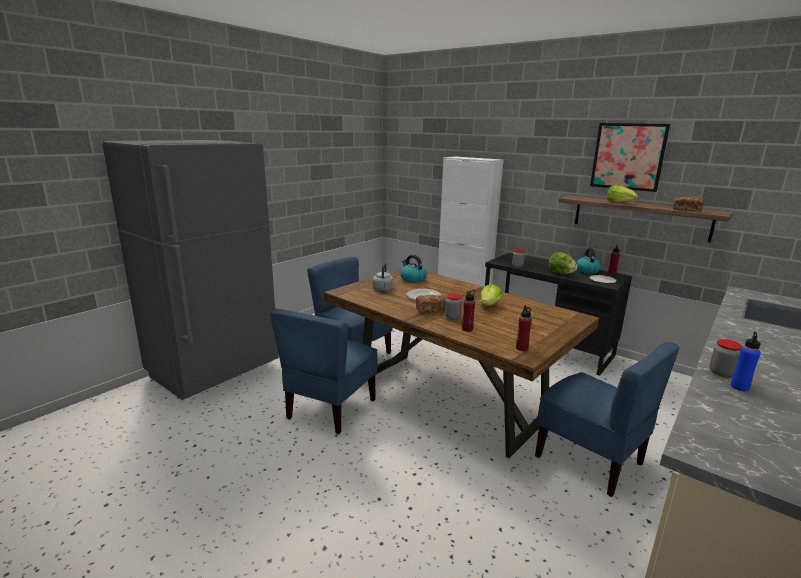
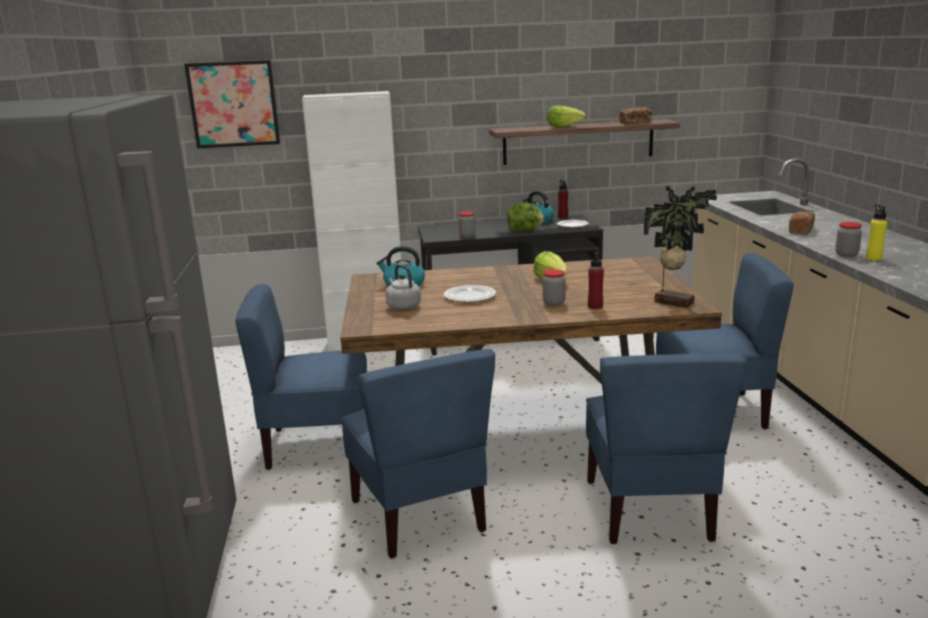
camera: 45 degrees left, 0 degrees up
bread [416,295,446,313] -> bread moved to [789,211,815,235]
red bottle [516,305,532,351] -> potted plant [644,186,717,308]
picture [590,123,670,192] -> picture moved to [184,60,280,149]
blue bottle [731,332,761,392] -> yellow bottle [866,204,887,261]
none -> blue chair [586,353,747,544]

